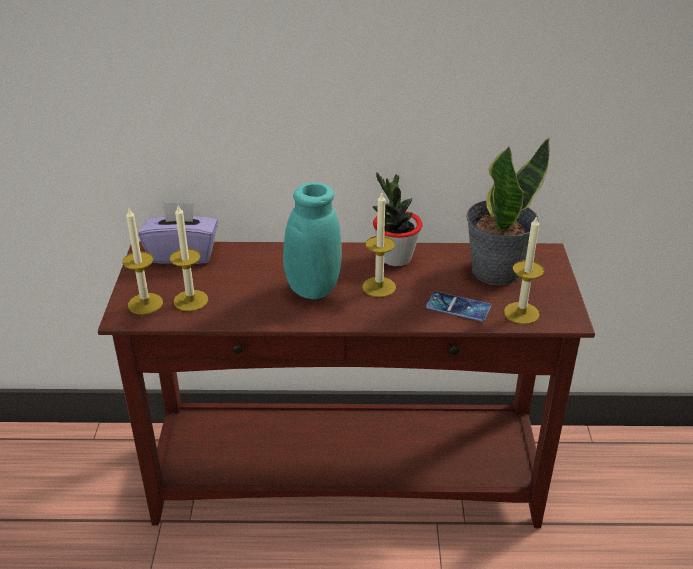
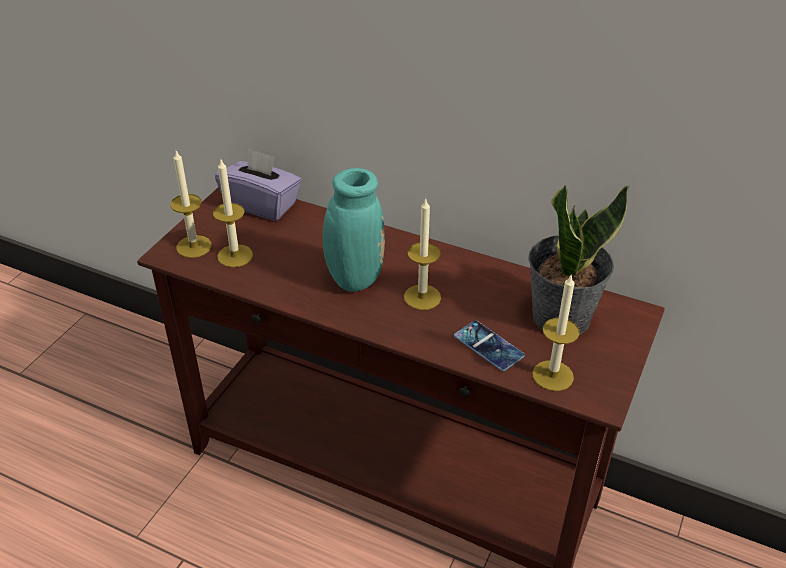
camera: 25 degrees right, 5 degrees up
potted plant [373,172,423,266] -> none

